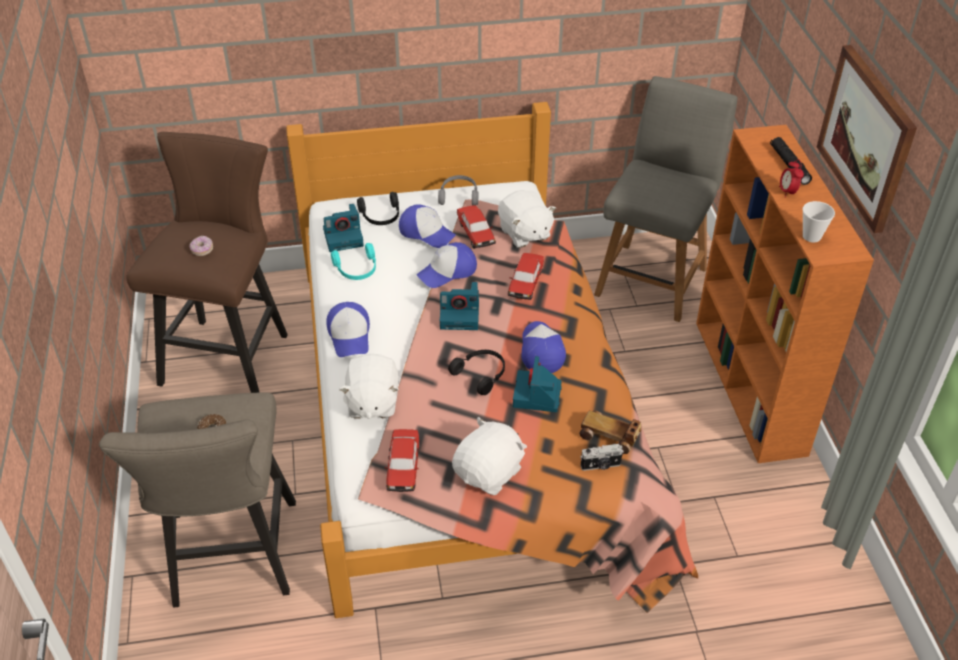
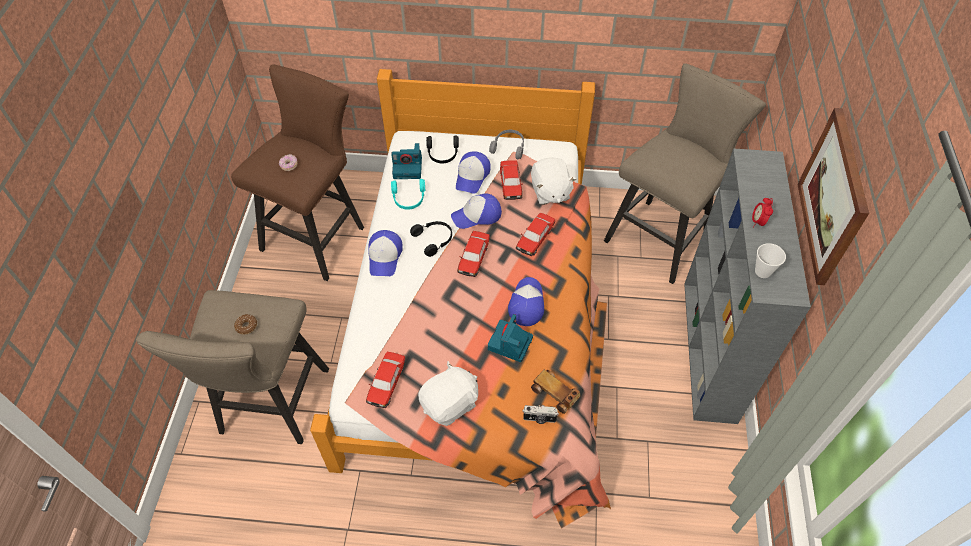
camera: 15 degrees right, 10 degrees up
white plush toy [339,354,399,419] -> none
cap [399,205,456,248] -> cap turned 60 degrees clockwise [456,151,491,194]
camera [440,282,479,330] -> toy car [457,231,490,277]
black headphones [448,350,505,395] -> black headphones moved to [410,221,452,257]
grey chair [594,76,737,322] -> beige stool [604,63,766,284]
orange bookcase [696,125,874,463] -> grey bookcase [684,148,811,424]
black flashlight [770,137,812,185] -> none

